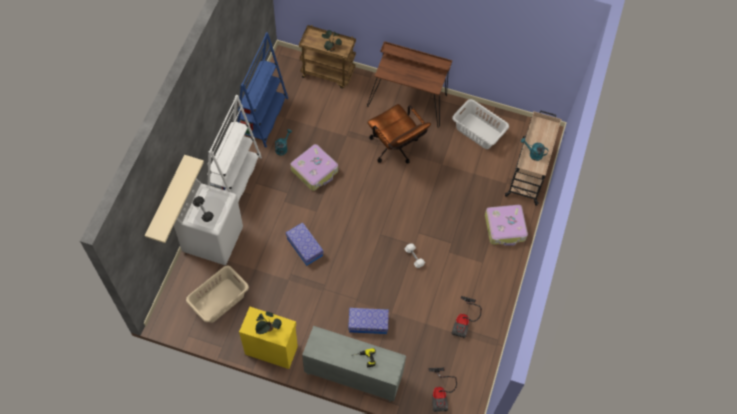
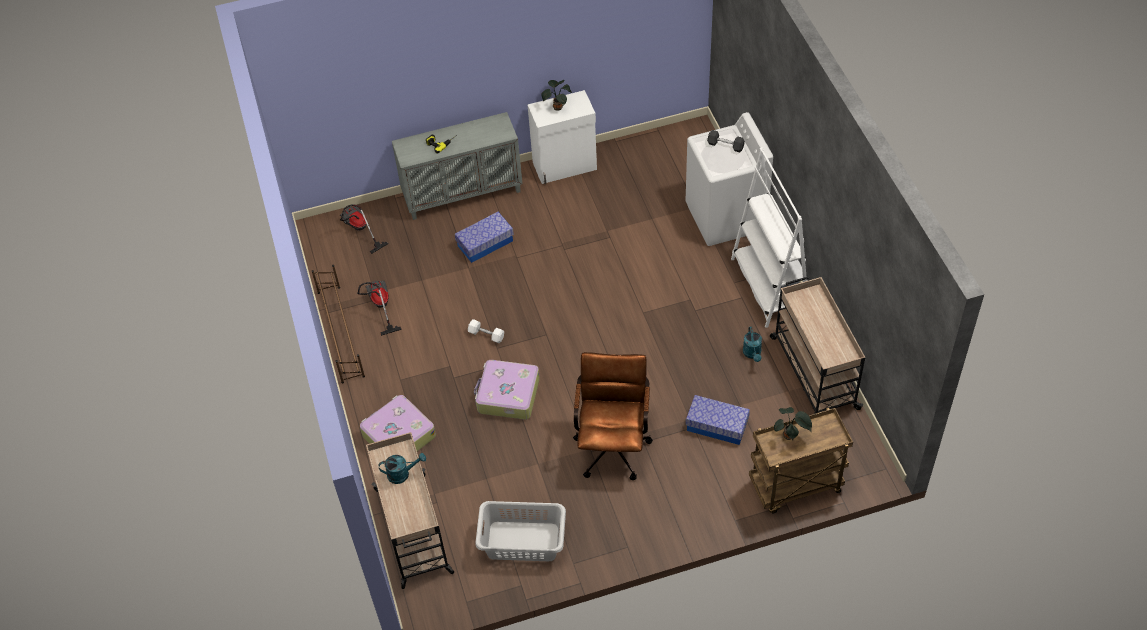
camera: 150 degrees right, 10 degrees down
beige shelf [145,155,204,243] -> none
beige laundry basket [186,266,249,323] -> none
blue bookcase [237,32,288,147] -> beige cart [770,276,866,414]
yellow cabinet [239,307,298,369] -> white cabinet [527,90,597,184]
storage box [286,222,324,266] -> storage box moved to [686,395,750,445]
suitcase [291,144,338,191] -> suitcase moved to [474,360,540,420]
brown desk [367,41,452,128] -> none
brown office chair [367,104,431,163] -> brown office chair turned 75 degrees clockwise [573,352,653,480]
none -> brown shoe rack [312,265,365,383]

